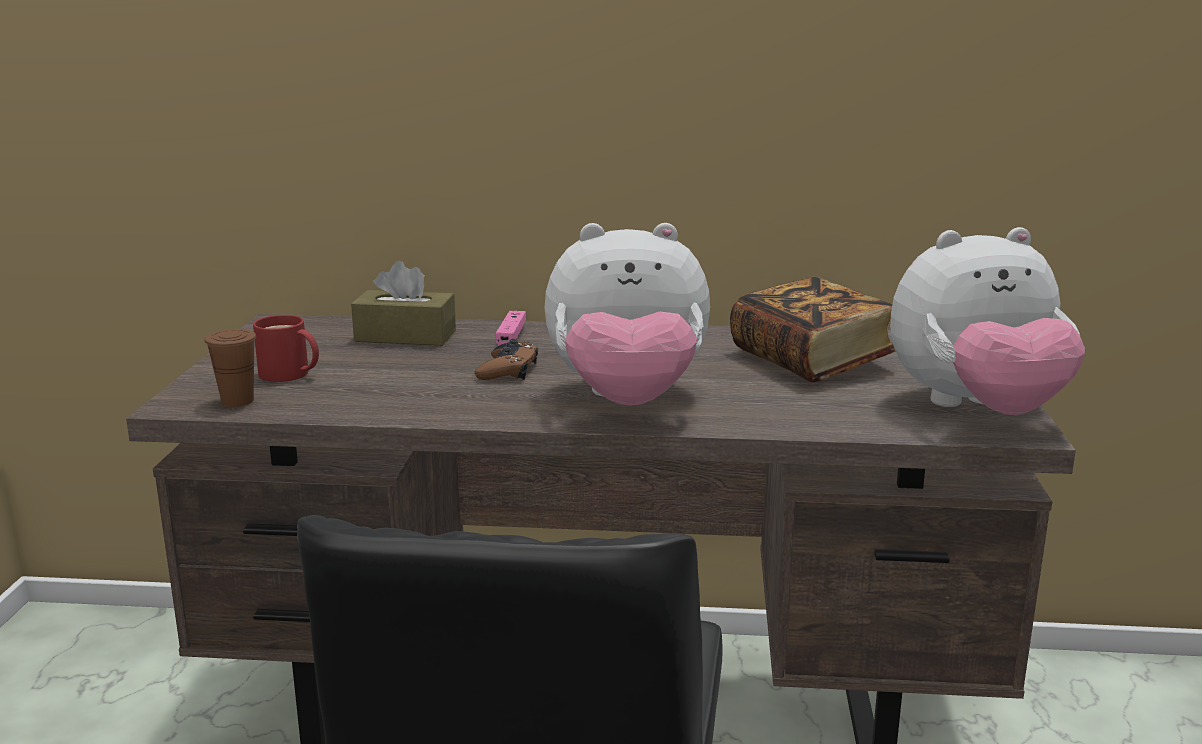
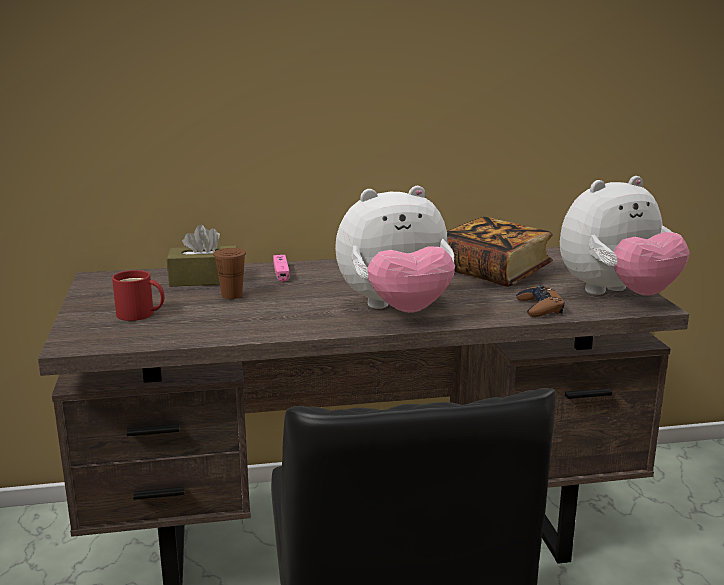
camera: 15 degrees left, 0 degrees up
brown cup [204,329,256,407] -> brown cup moved to [213,248,246,299]
brown game controller [474,339,538,380] -> brown game controller moved to [516,285,565,317]

